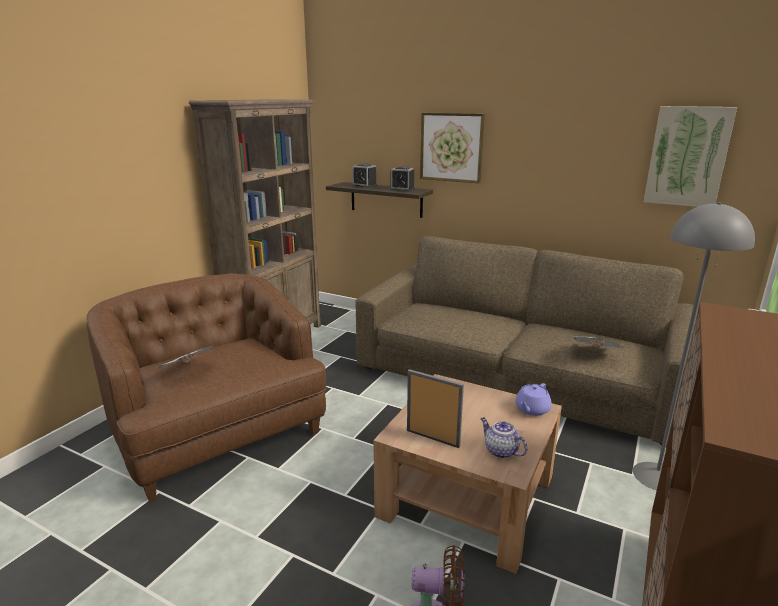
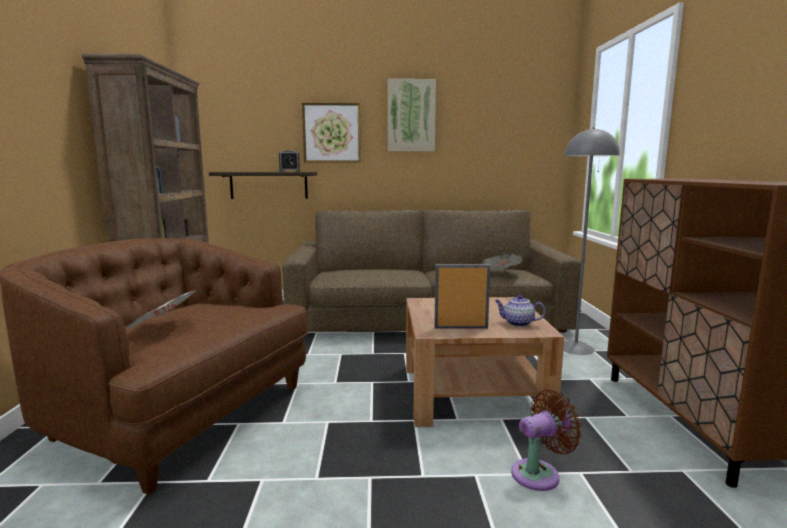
camera: 30 degrees left, 10 degrees down
alarm clock [352,163,377,188] -> none
purple teapot [515,383,552,416] -> none
picture [644,106,737,207] -> picture moved to [388,79,436,151]

